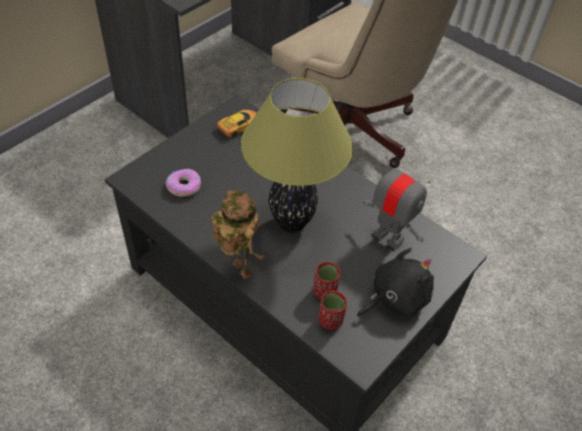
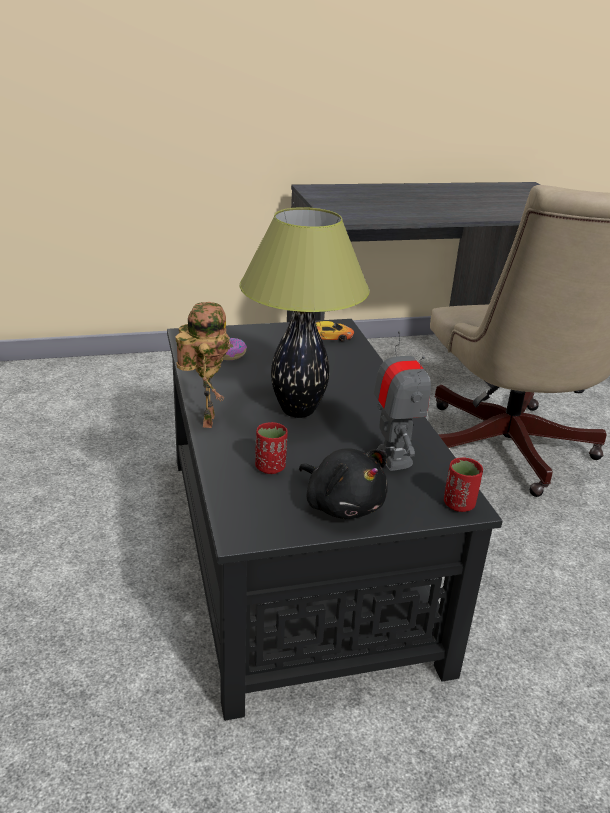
camera: 35 degrees right, 20 degrees down
red cup [319,290,347,330] -> red cup moved to [444,457,483,512]
black plush toy [357,248,434,318] -> black plush toy turned 45 degrees clockwise [299,448,388,519]

